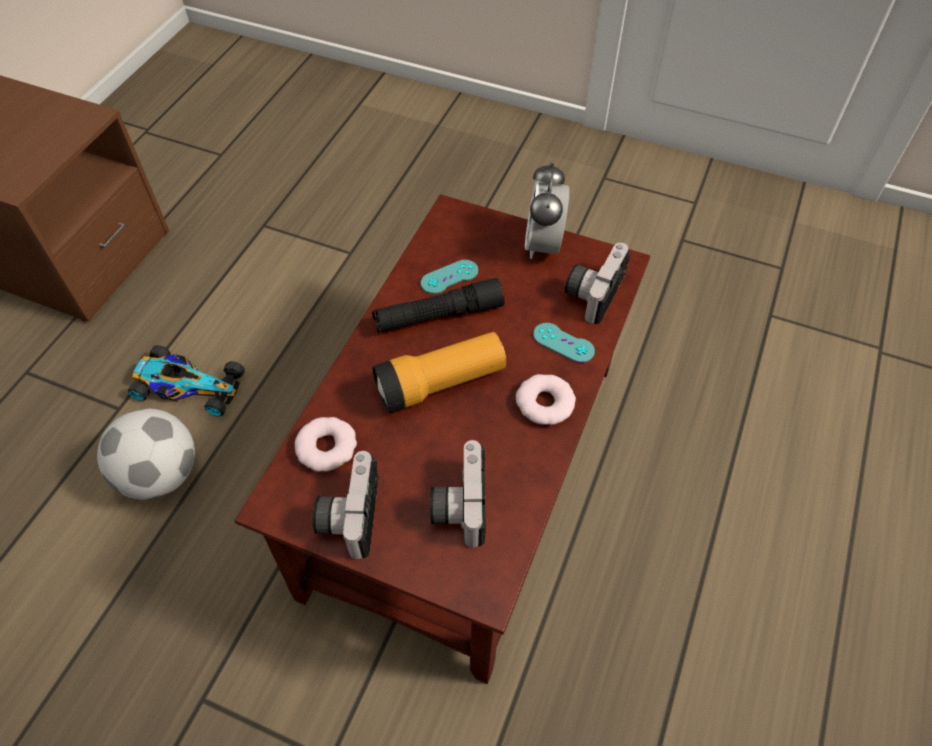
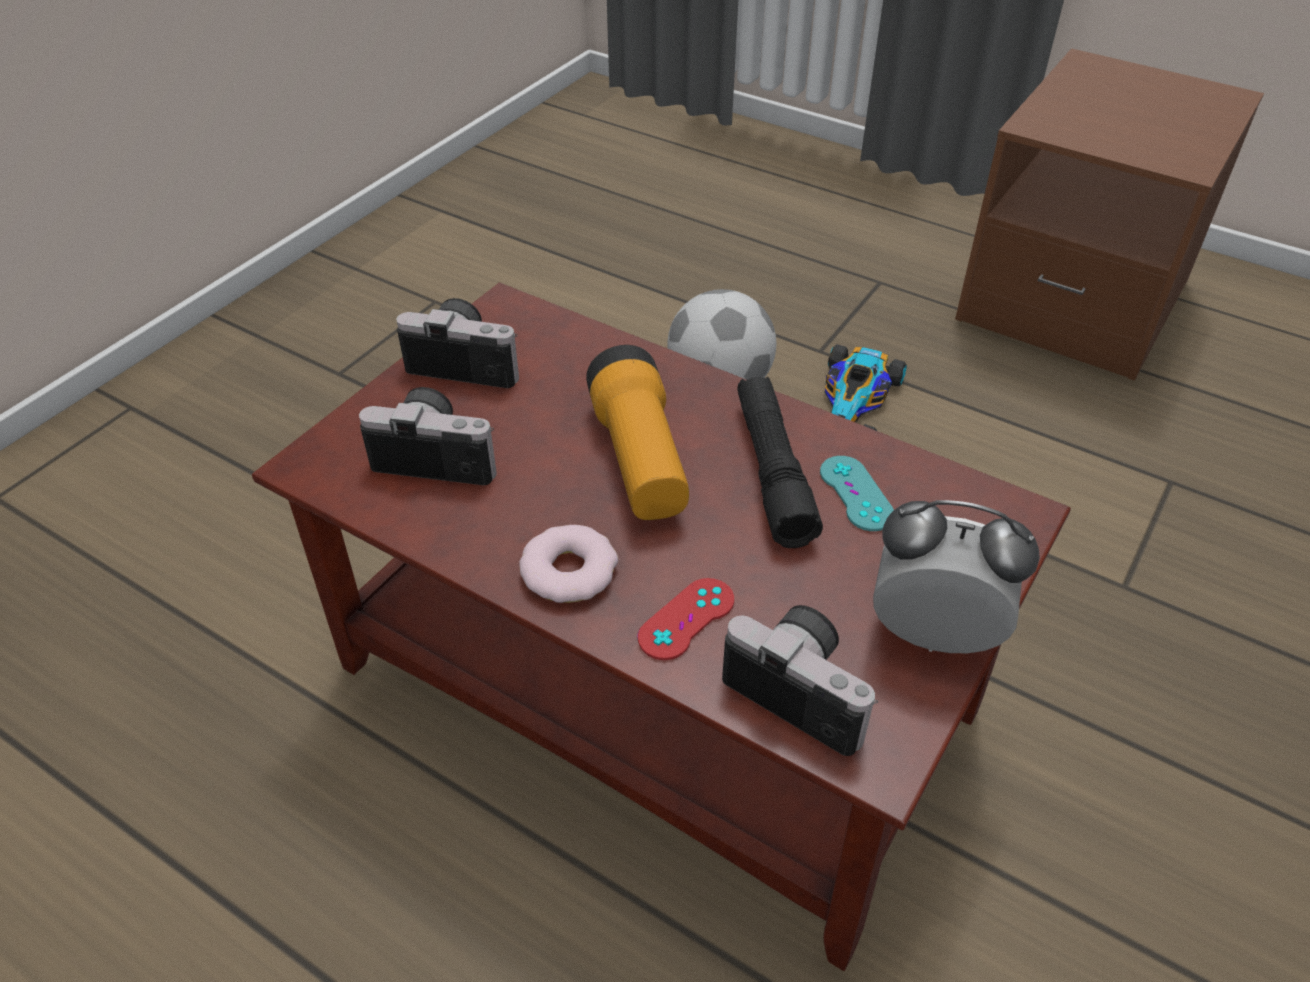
camera: 100 degrees right, 10 degrees down
donut [295,417,357,472] -> none
turquoise game controller [533,323,595,363] -> red game controller [637,578,734,660]

